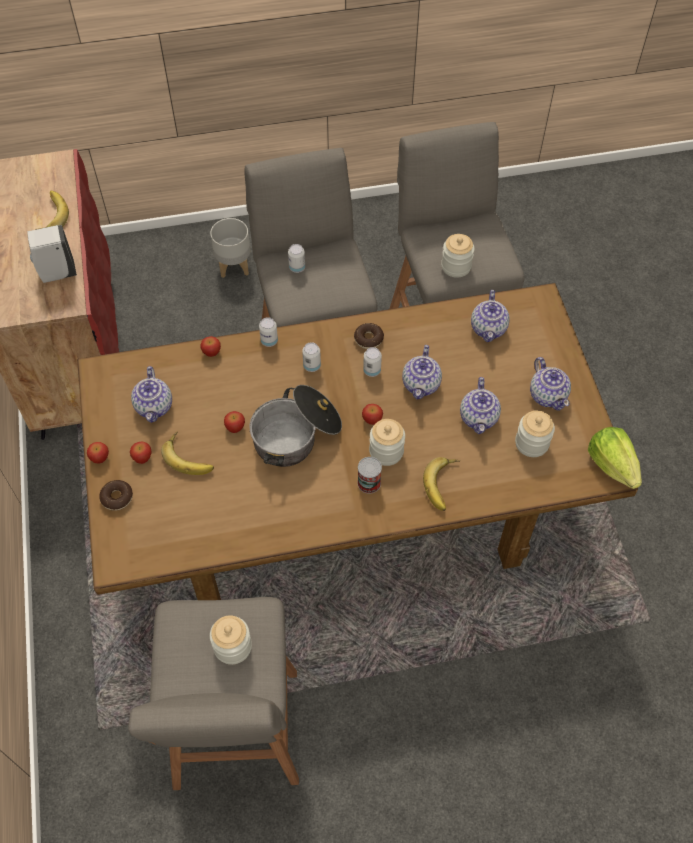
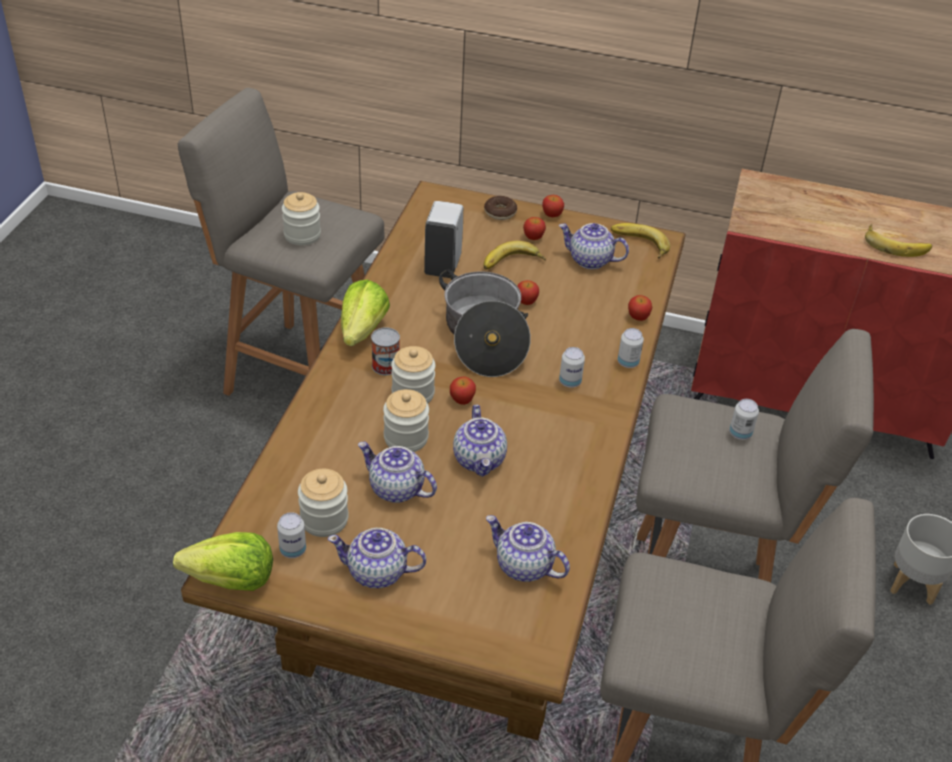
camera: 115 degrees right, 15 degrees down
white soap dispenser [27,225,77,283] -> white soap dispenser moved to [424,201,463,278]
donut [354,323,384,349] -> none
can [363,347,382,377] -> can moved to [277,512,306,558]
teapot [402,345,442,399] -> teapot turned 135 degrees counterclockwise [453,405,507,477]
banana [423,457,460,511] -> banana moved to [611,223,670,259]
jar [441,234,475,278] -> jar moved to [383,389,429,452]
none -> lettuce [341,279,390,346]

